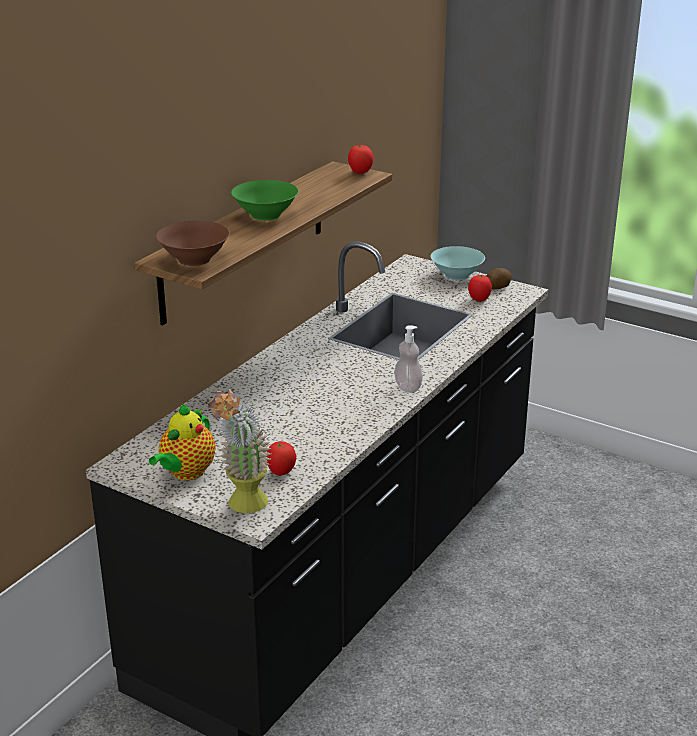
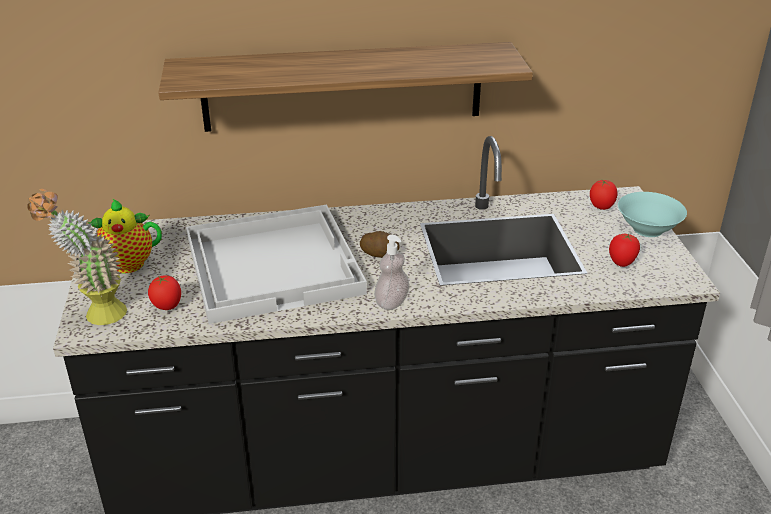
camera: 50 degrees right, 5 degrees up
brown bowl [156,220,230,266] -> none
green bowl [231,180,299,221] -> none
tomato [348,145,373,174] -> tomato moved to [590,180,617,210]
potato [486,268,512,290] -> potato moved to [360,231,400,258]
none -> white tray [186,205,367,324]

